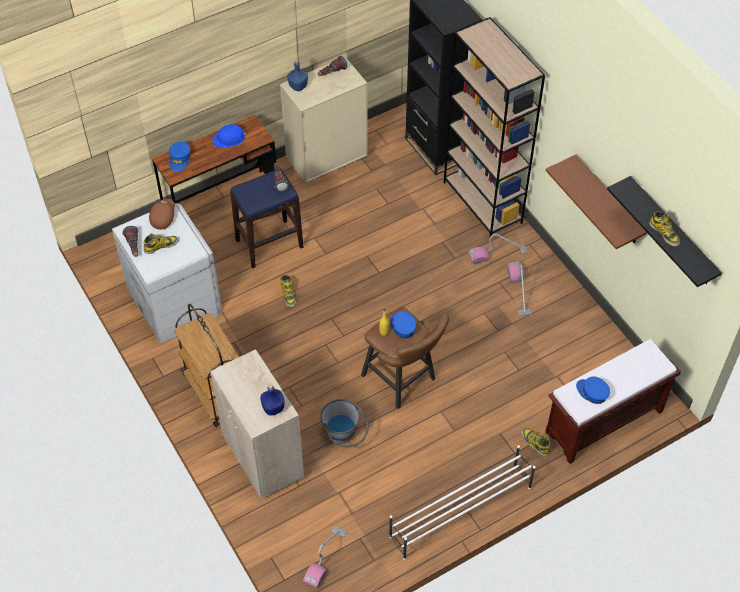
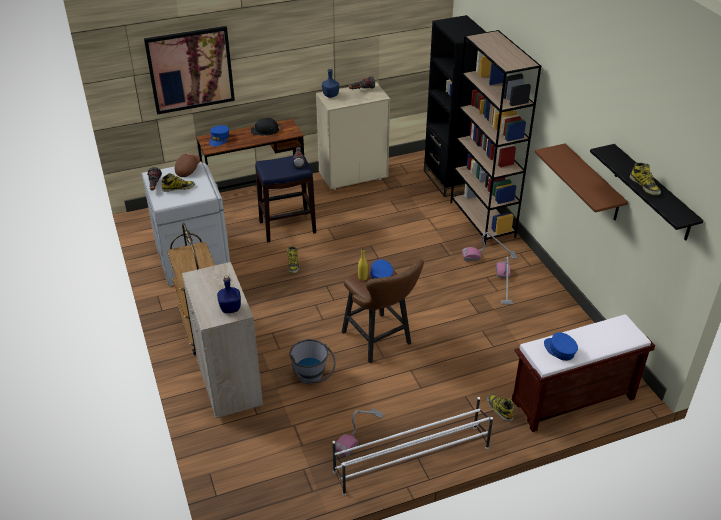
camera: 10 degrees right, 15 degrees down
blue hard hat [212,124,246,147] -> black hard hat [251,118,281,136]
vacuum cleaner [303,526,346,588] -> vacuum cleaner moved to [335,408,384,457]
none -> picture [144,26,235,115]

